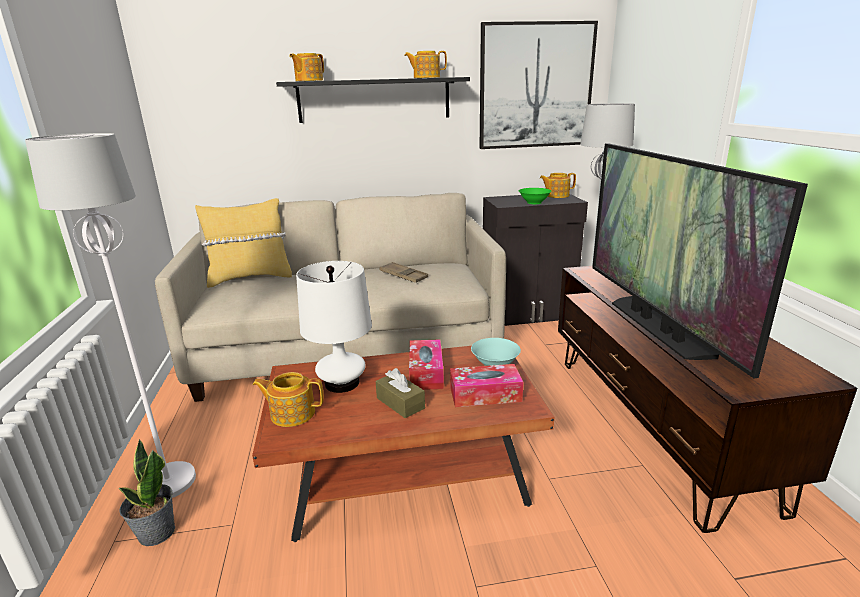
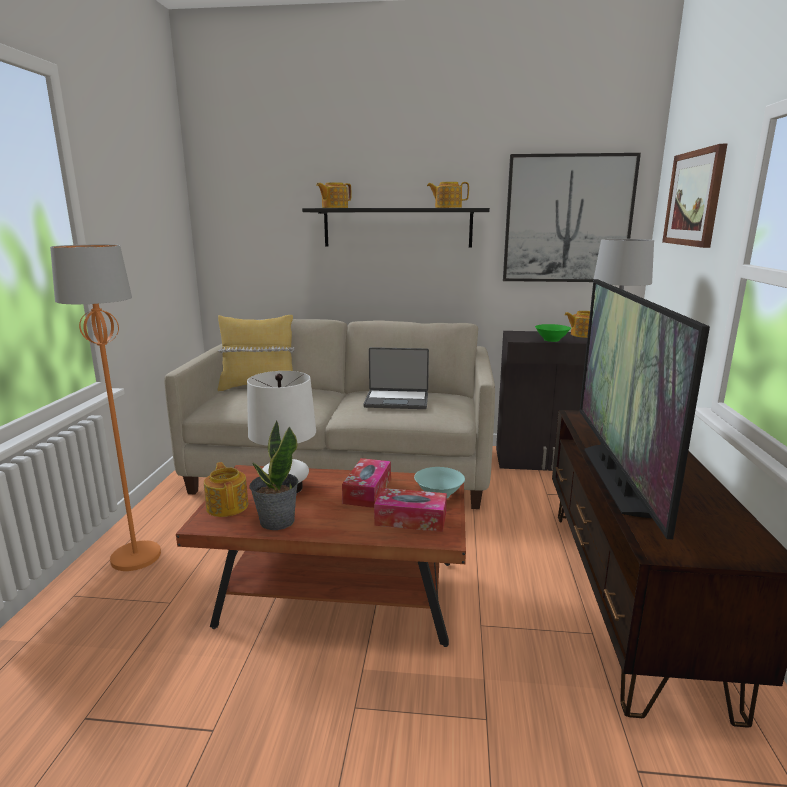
camera: 15 degrees right, 5 degrees down
white floor lamp [25,133,196,498] -> orange floor lamp [50,244,161,571]
potted plant [119,439,175,546] -> potted plant moved to [249,420,298,530]
teapot [252,372,324,427] -> teapot turned 45 degrees clockwise [204,462,248,517]
brown tissue box [376,368,425,418] -> none
brown tray [380,262,428,283] -> laptop [363,347,429,409]
none -> picture [662,144,727,248]

